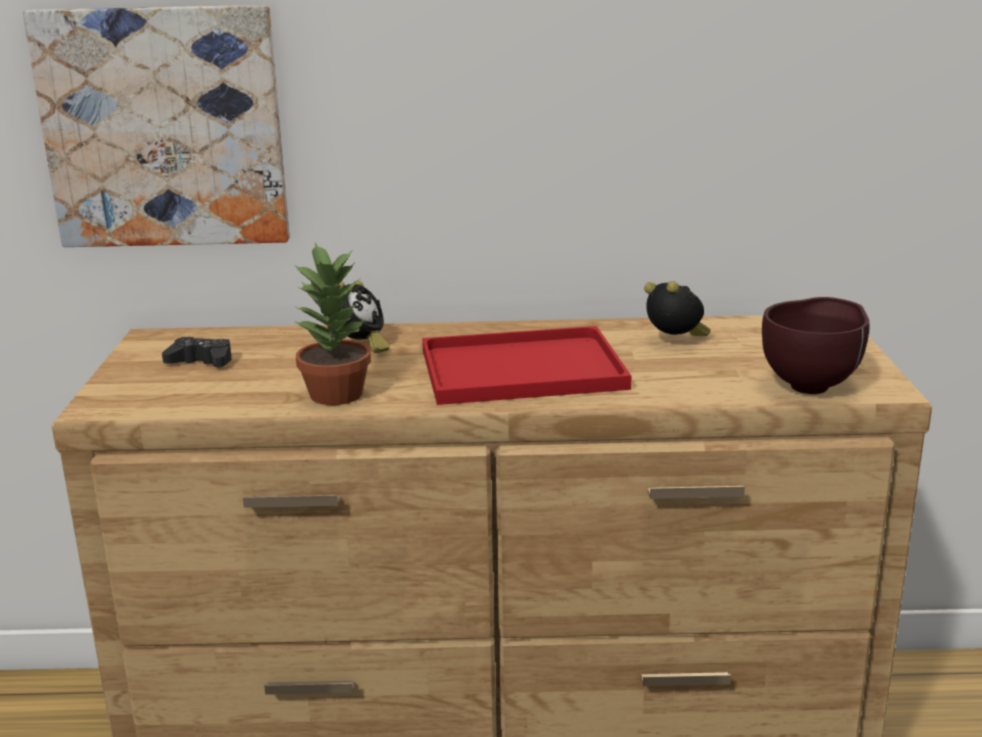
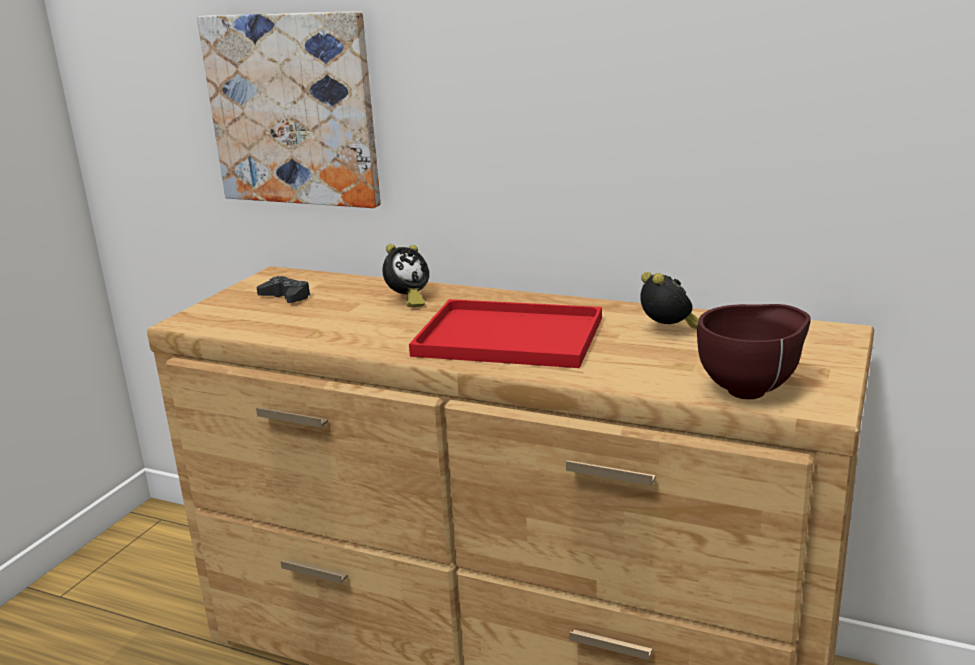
camera: 25 degrees right, 0 degrees up
potted plant [294,243,371,405] -> none

